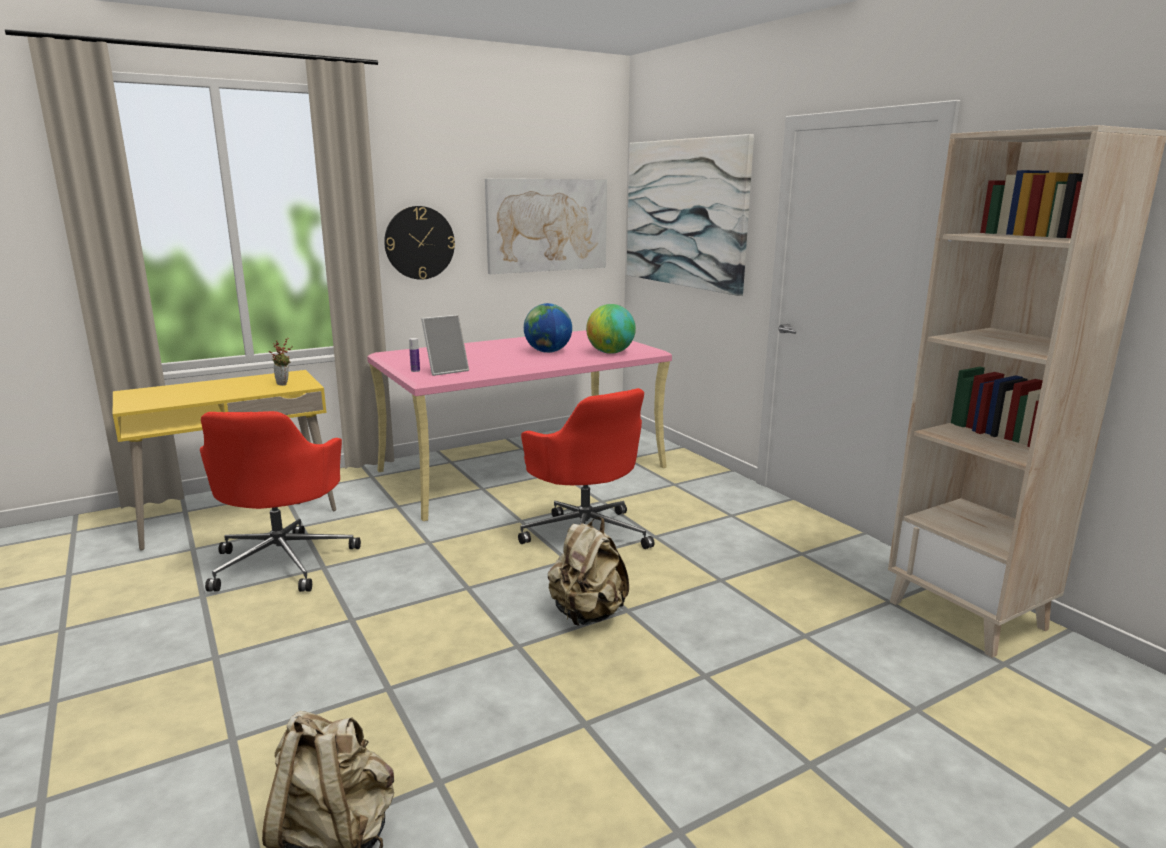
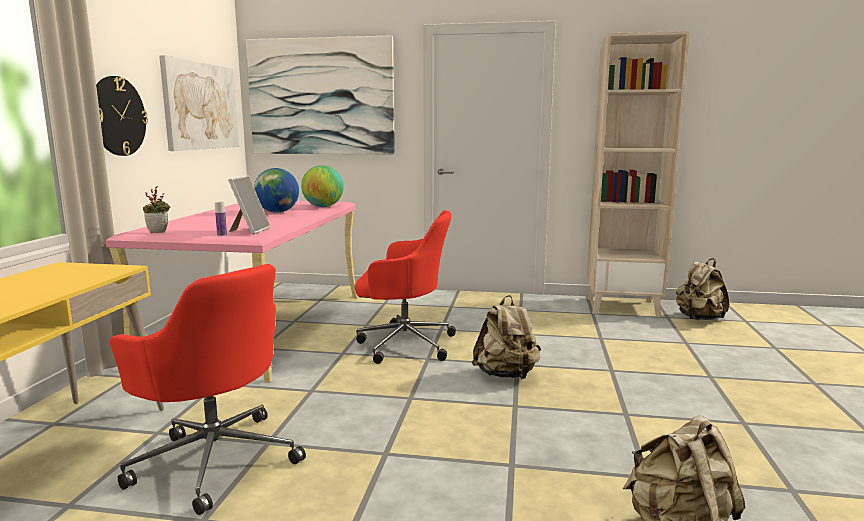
camera: 50 degrees left, 5 degrees down
potted plant [269,338,292,386] -> potted plant moved to [143,186,170,233]
none -> beige backpack [676,258,729,320]

